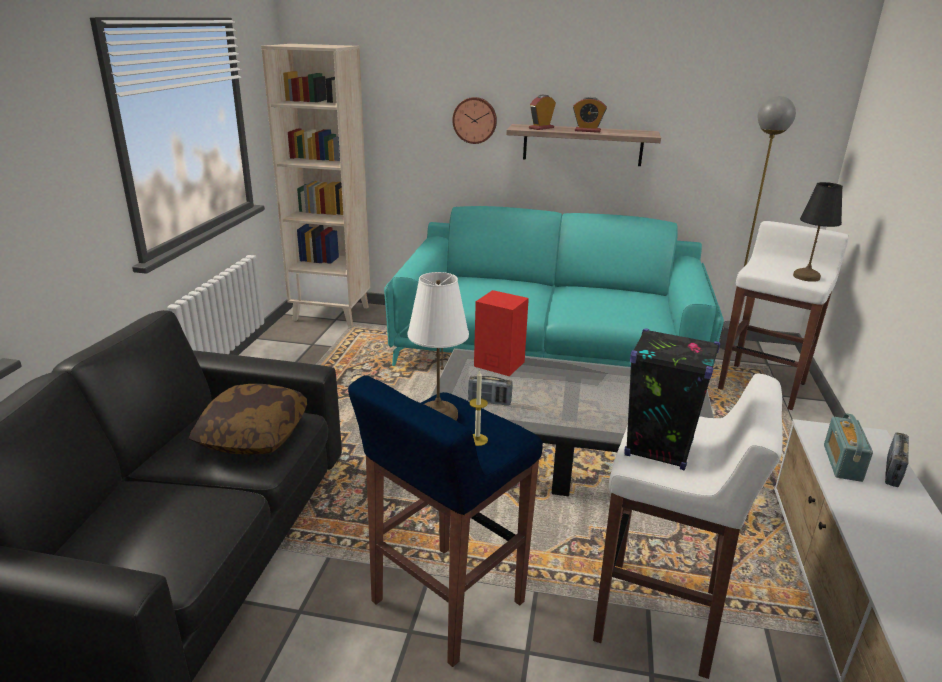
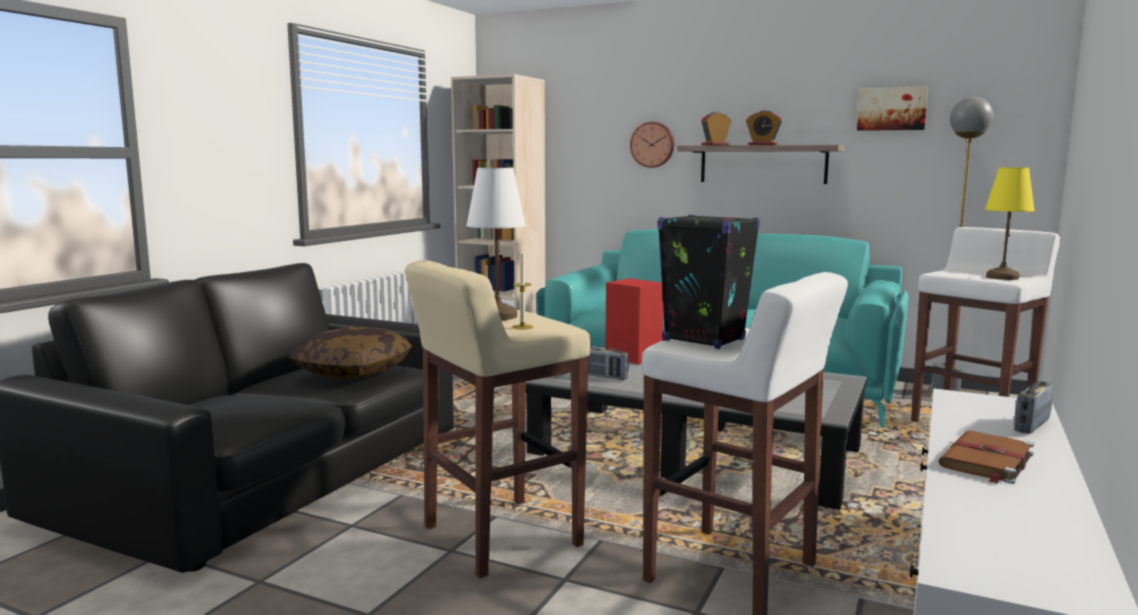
camera: 15 degrees right, 15 degrees down
blue stool [348,375,543,667] -> beige stool [405,260,591,578]
black table lamp [793,182,843,282] -> yellow table lamp [985,167,1035,280]
radio [824,413,873,482] -> none
none -> picture [857,86,928,131]
none -> brown book [938,431,1034,484]

